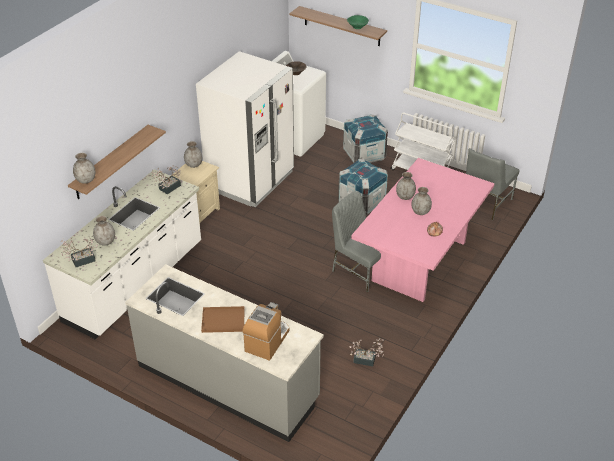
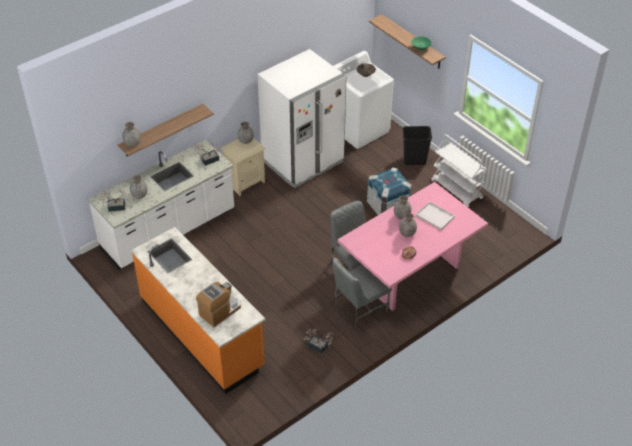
camera: 20 degrees right, 5 degrees up
grey counter [125,264,324,442] -> orange counter [131,227,265,394]
brown tray [201,306,245,333] -> none
crate [343,114,388,163] -> black trash can [402,126,432,165]
grey chair [466,148,520,220] -> grey chair moved to [332,258,392,329]
none -> white tray [416,202,455,230]

